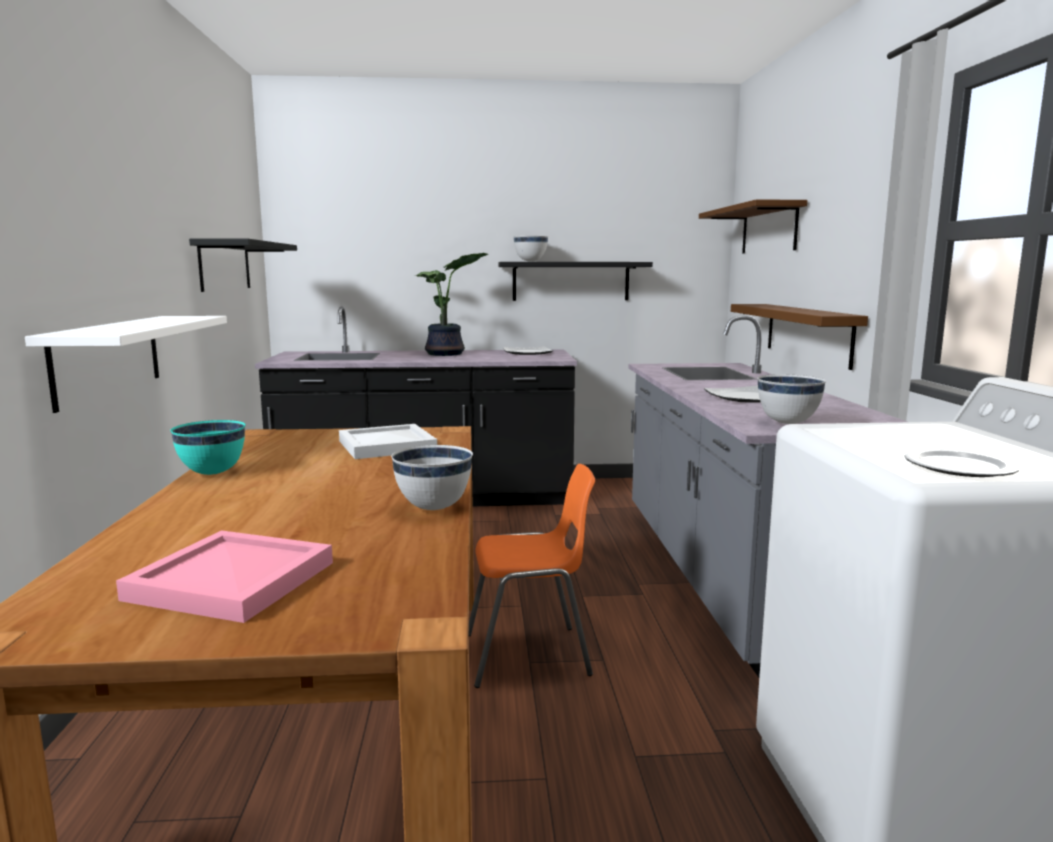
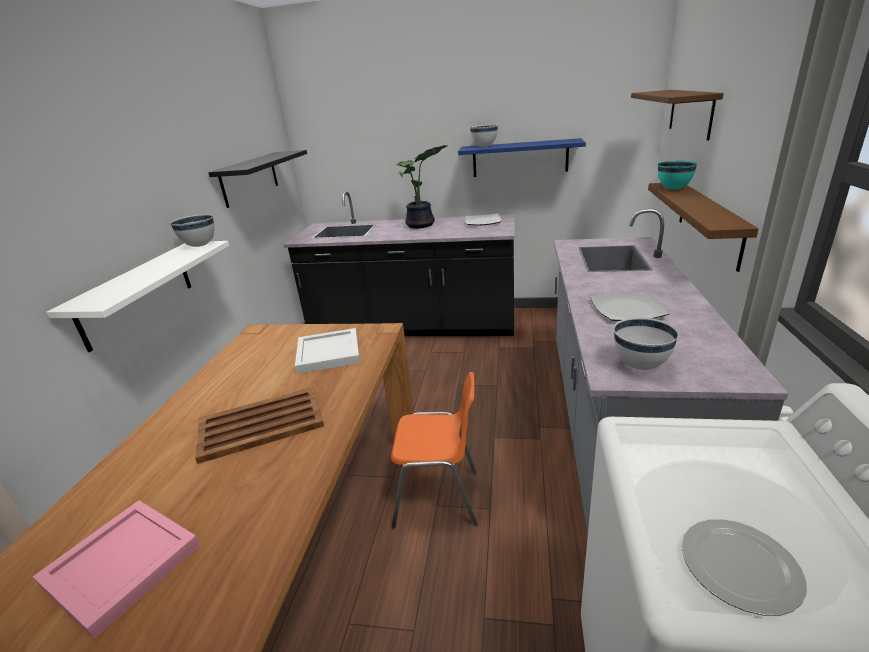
camera: 15 degrees right, 15 degrees up
turquoise bowl [170,420,246,475] -> turquoise bowl moved to [658,161,698,190]
white bowl [391,445,473,510] -> white bowl moved to [170,214,214,247]
black shelf [498,262,653,301] -> blue shelf [458,138,586,177]
none -> brown tray [195,387,324,464]

